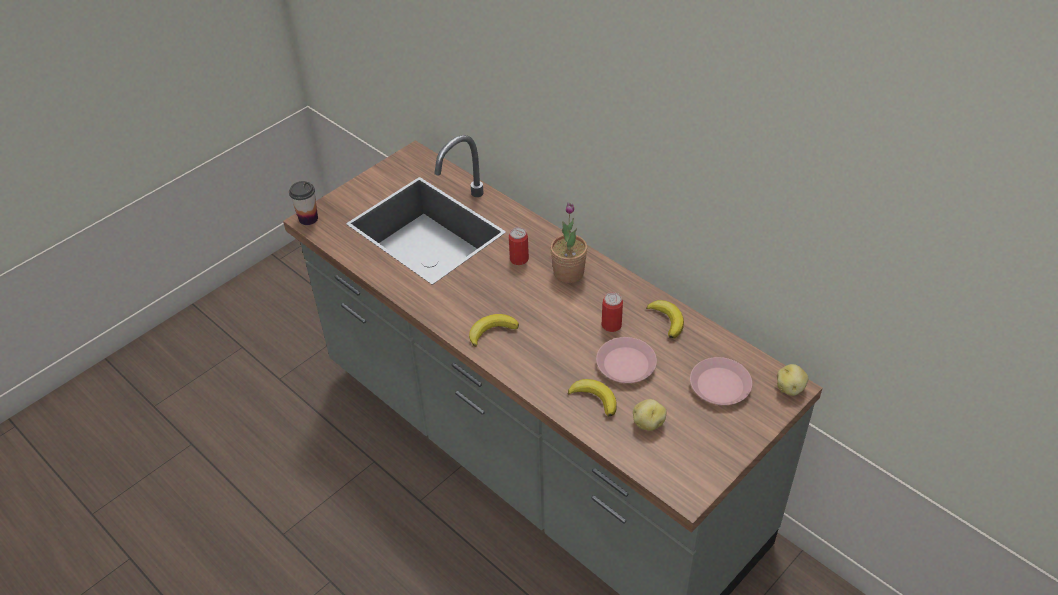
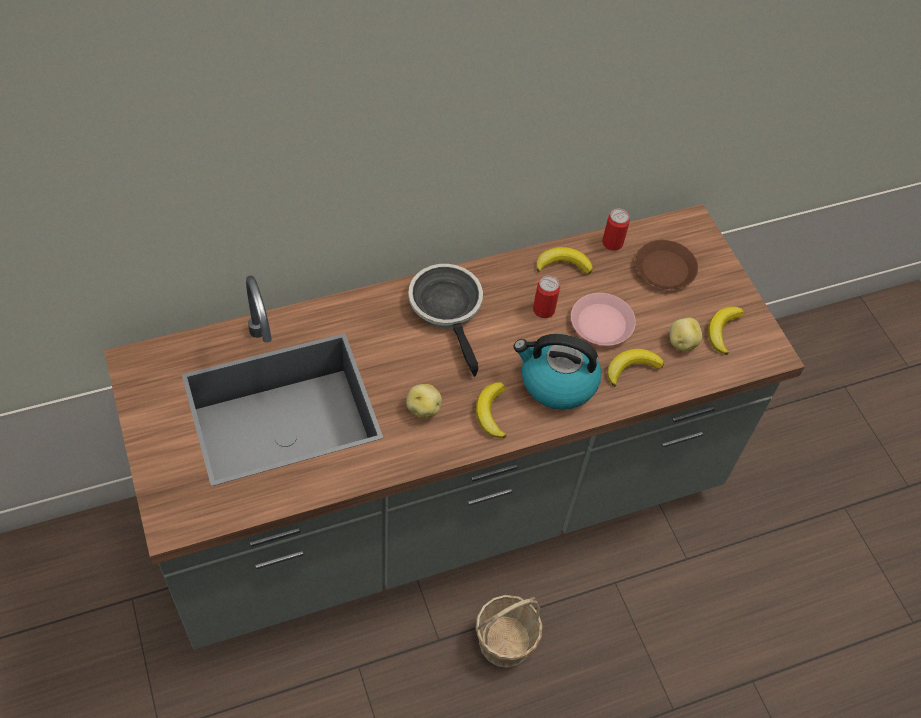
camera: 70 degrees left, 10 degrees up
cup [289,181,318,225] -> none
can [509,227,529,265] -> can moved to [602,209,630,251]
potted plant [550,203,588,283] -> frying pan [408,264,483,377]
pink plate [690,357,752,405] -> brown plate [636,240,698,289]
potato [777,364,808,396] -> potato moved to [406,384,442,418]
none -> basket [476,595,542,668]
none -> kettle [513,334,601,410]
none -> banana [708,306,744,355]

